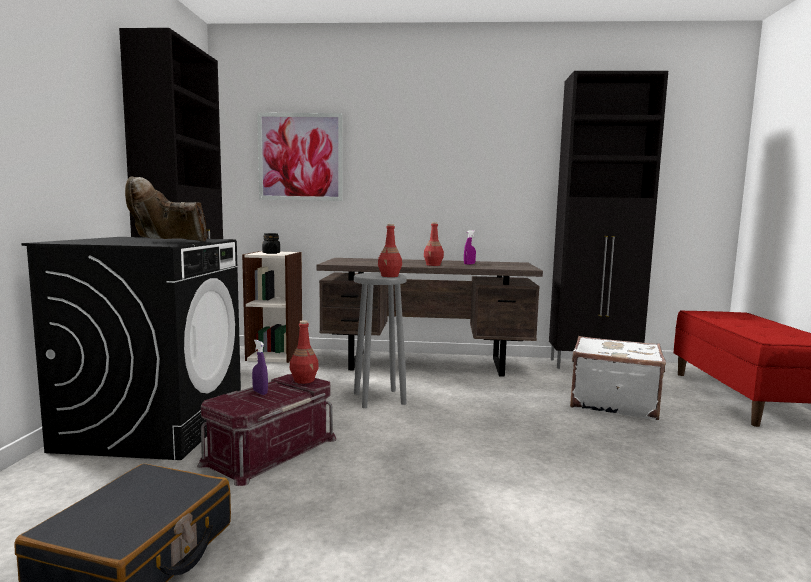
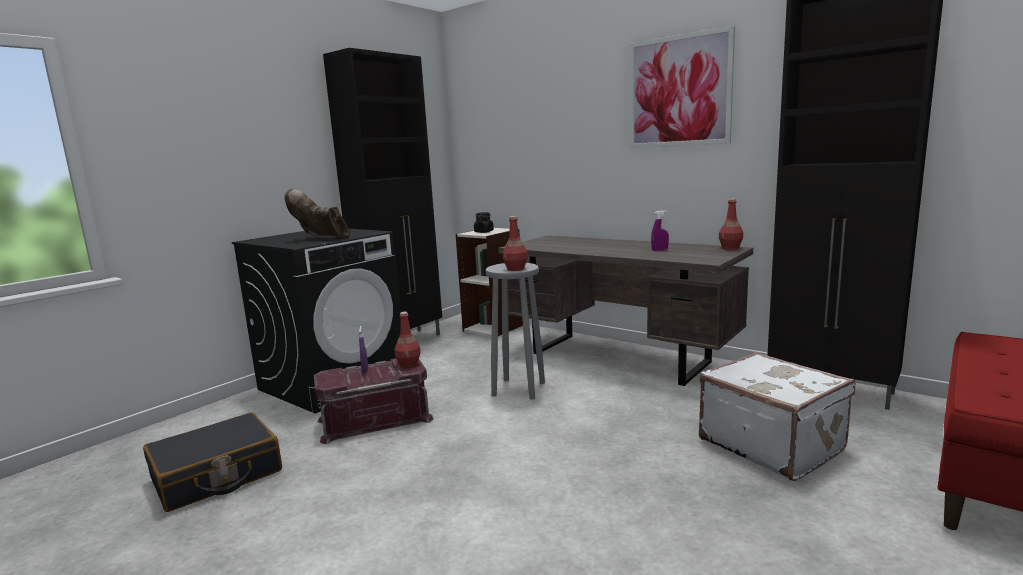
camera: 35 degrees right, 5 degrees up
picture [257,113,343,201] -> picture moved to [629,25,735,148]
red bottle [424,222,444,266] -> red bottle moved to [719,199,743,250]

